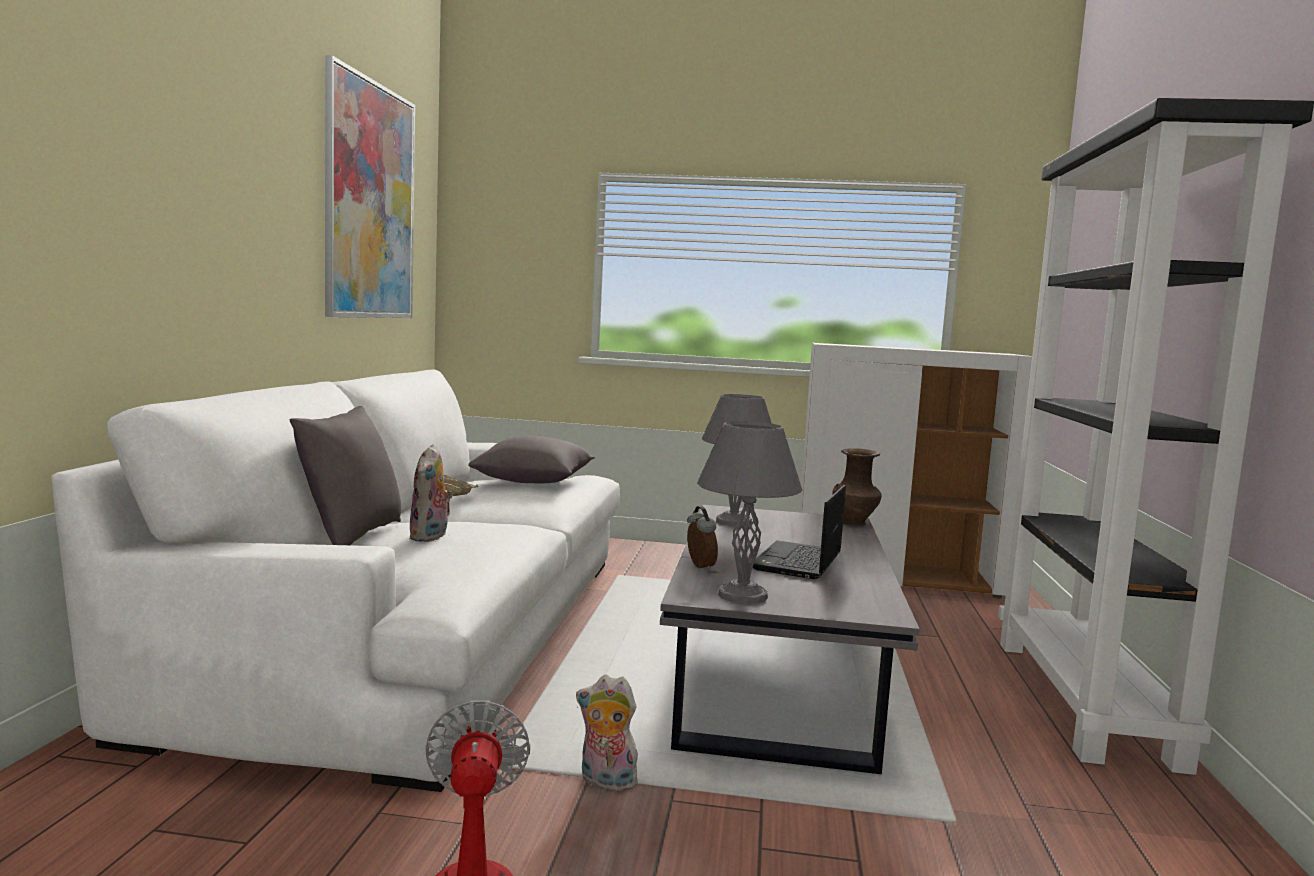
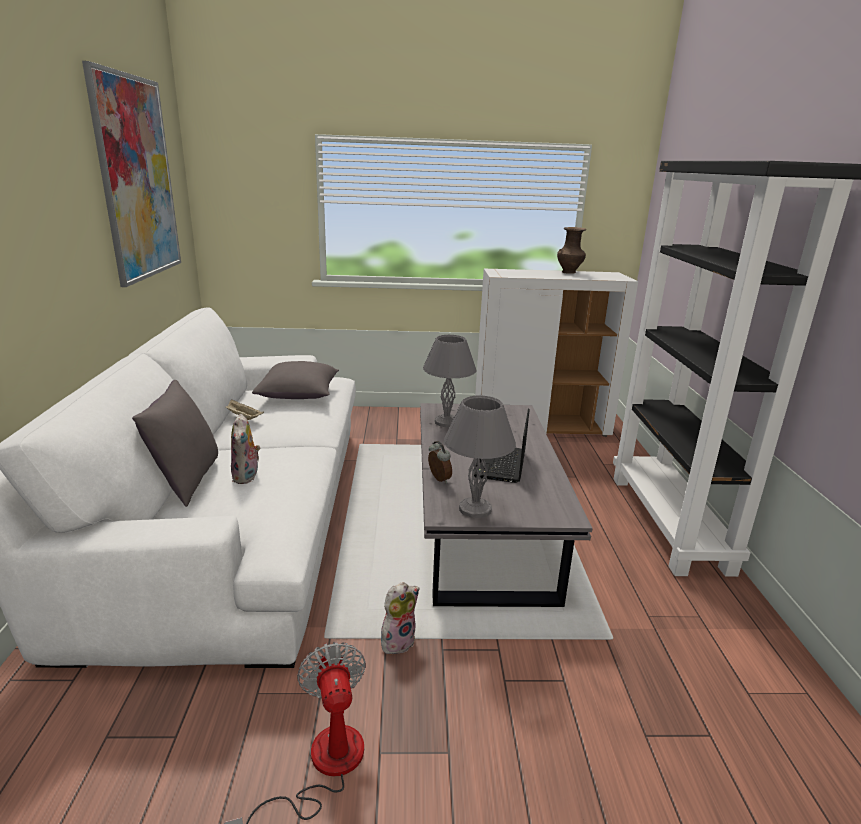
camera: 10 degrees left, 15 degrees up
plush toy [576,675,641,791] -> plush toy turned 135 degrees clockwise [381,582,419,654]
brown vase [833,448,882,527] -> brown vase moved to [557,227,586,274]

